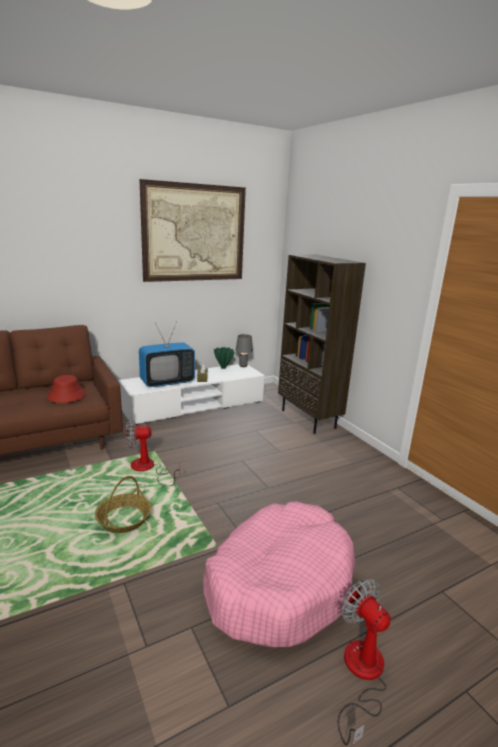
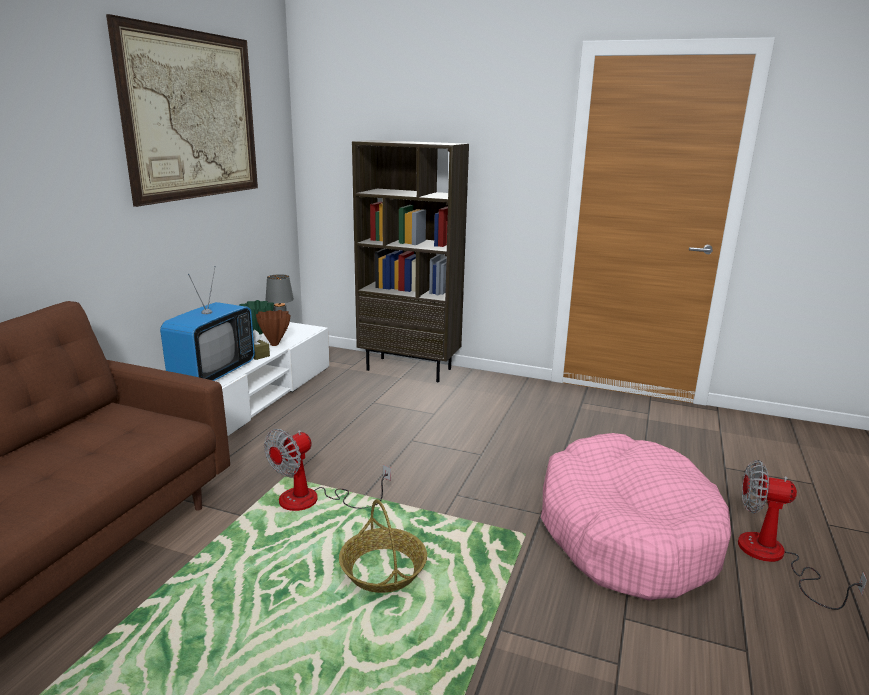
camera: 40 degrees left, 0 degrees up
red hat [47,375,86,403] -> none
none -> brown vase [256,310,290,346]

